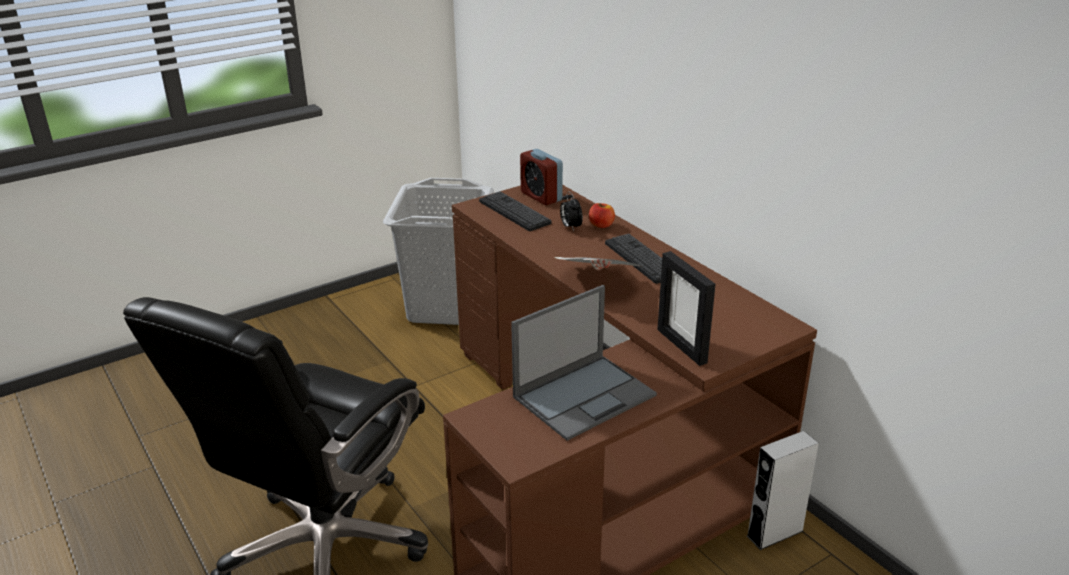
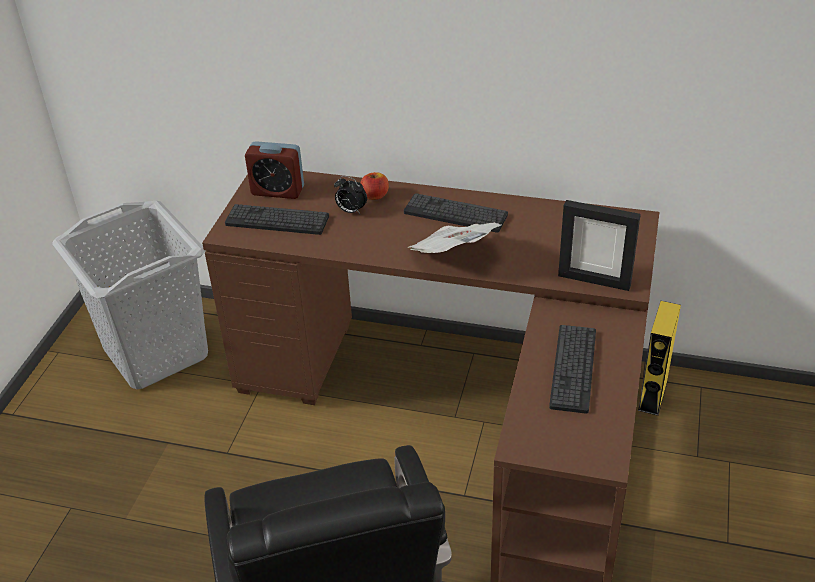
camera: 40 degrees left, 10 degrees up
laptop [511,285,657,441] -> keyboard [549,325,596,414]
grey speaker [747,431,819,550] -> yellow speaker [638,301,681,416]

